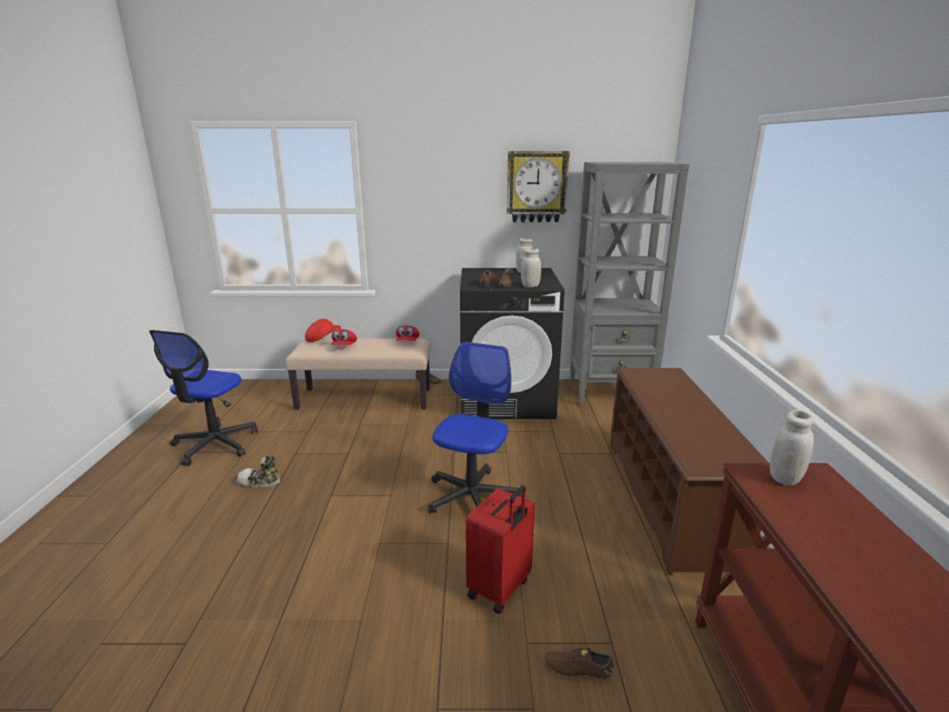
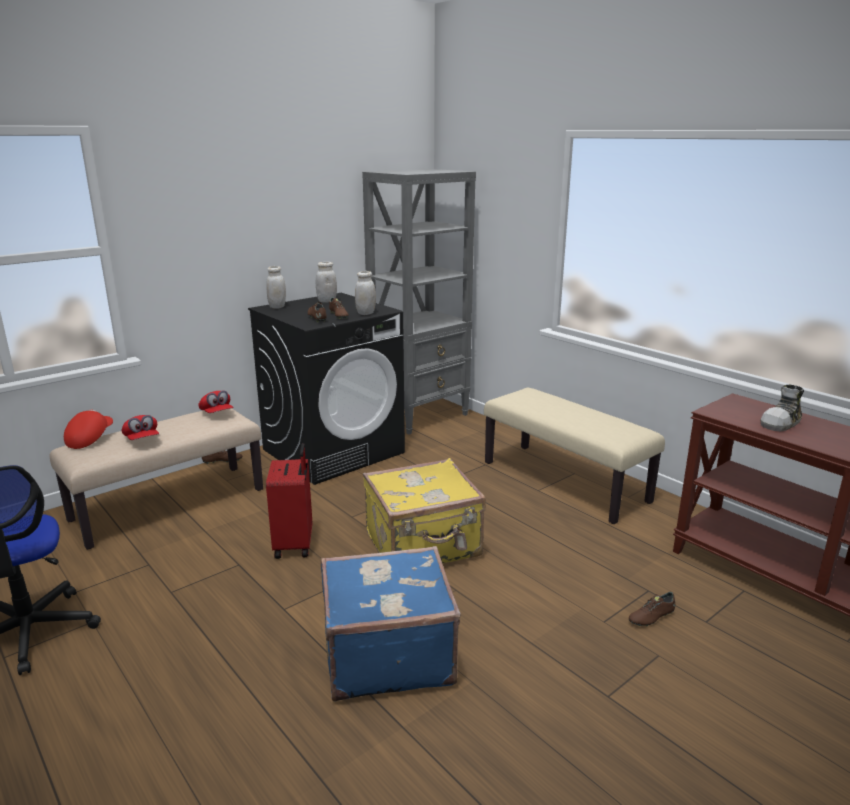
camera: 40 degrees left, 0 degrees up
shoe [237,456,280,488] -> shoe moved to [761,385,804,431]
office chair [428,342,522,514] -> yellow suitcase [363,458,486,563]
red suitcase [466,485,535,614] -> red suitcase moved to [266,443,312,559]
wall clock [507,151,570,222] -> none
brown shoe rack [610,368,769,575] -> beige bench [484,387,665,524]
white jar [770,410,814,486] -> white jar moved to [266,266,286,309]
none -> blue suitcase [321,546,461,702]

